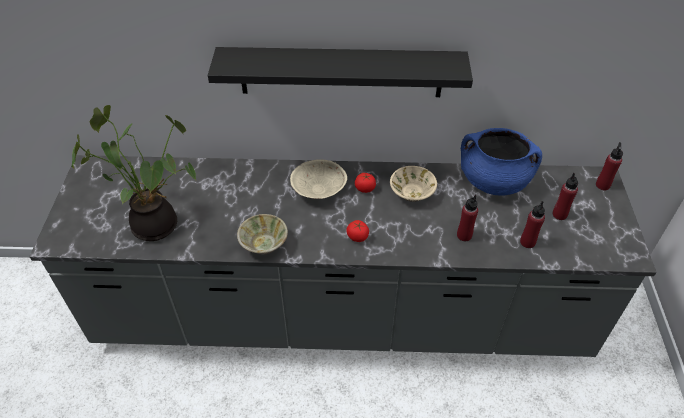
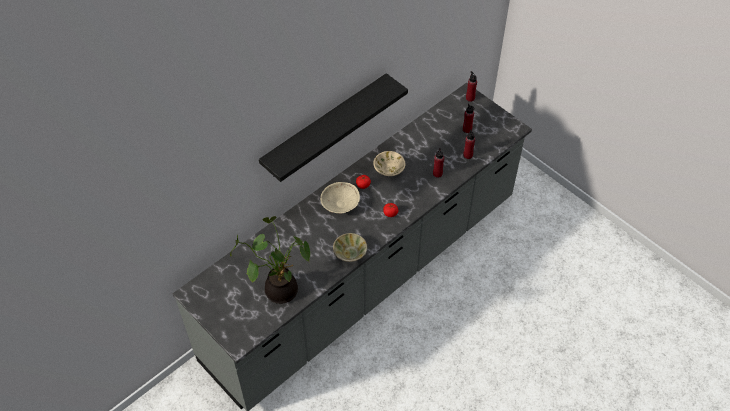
camera: 45 degrees left, 5 degrees up
blue cooking pot [461,128,542,195] -> none

